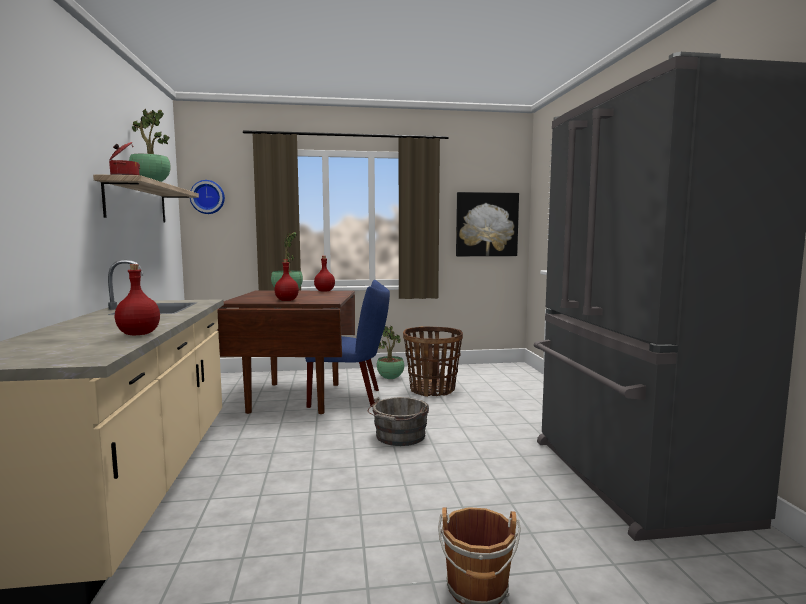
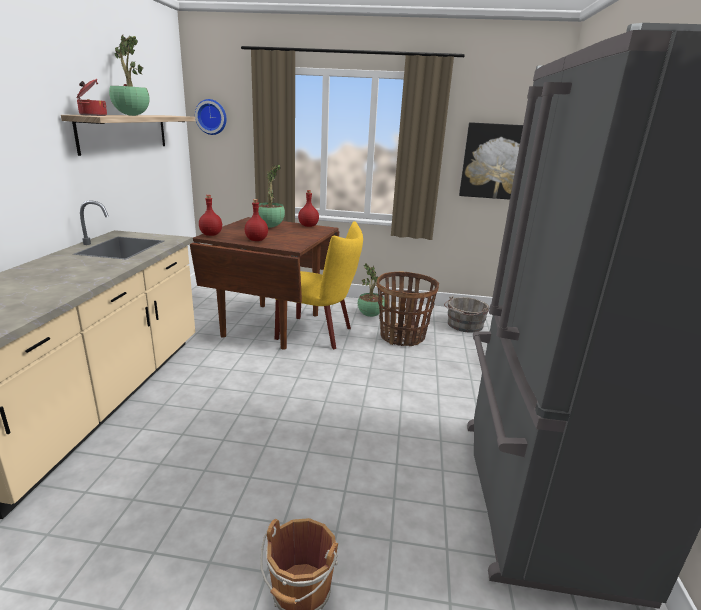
camera: 15 degrees right, 15 degrees up
red bottle [115,264,160,335] -> red bottle moved to [199,195,222,236]
blue chair [305,280,390,408] -> yellow chair [275,221,363,349]
grey bucket [368,396,429,446] -> grey bucket moved to [444,295,489,333]

